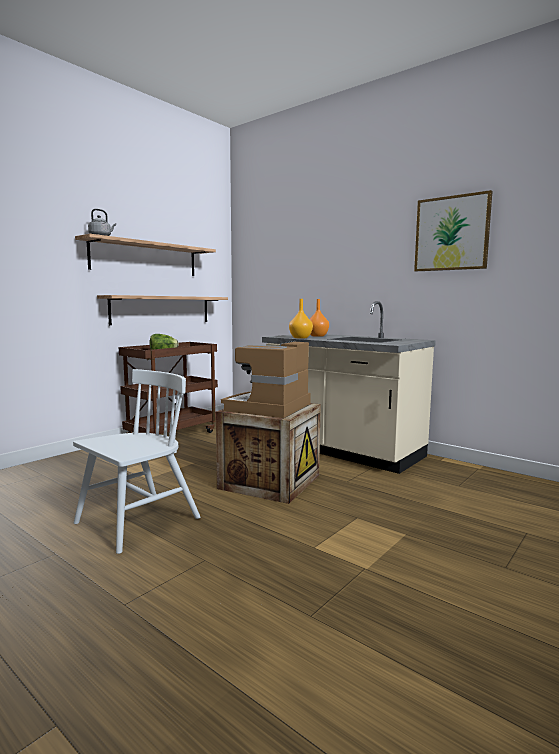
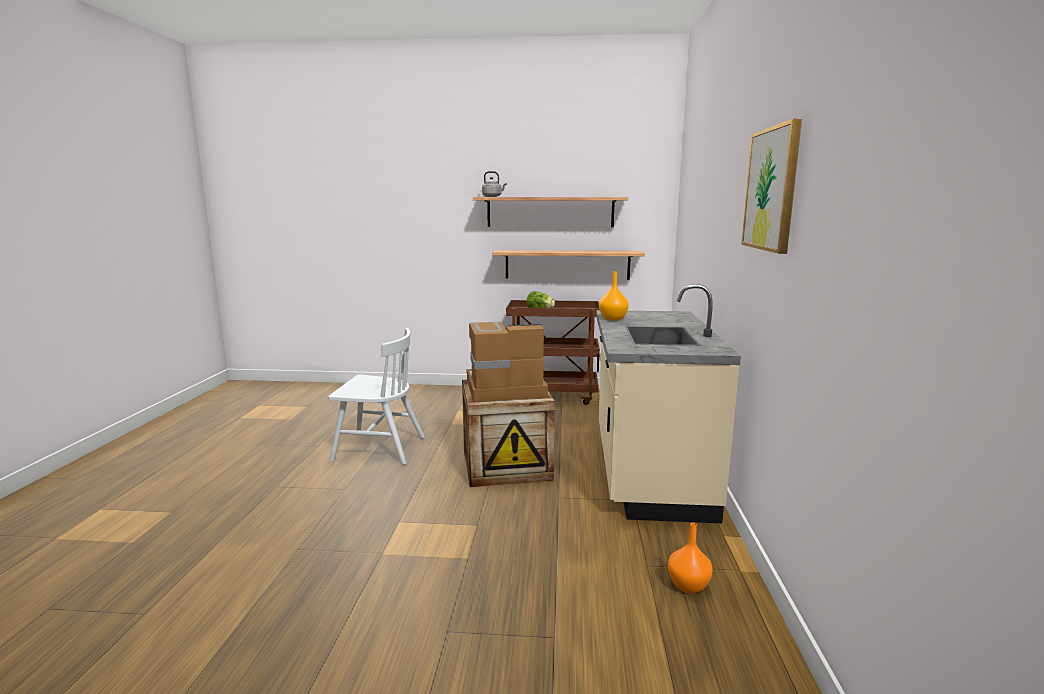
camera: 55 degrees right, 5 degrees up
orange vase [310,299,329,337] -> orange vase moved to [668,523,712,593]

